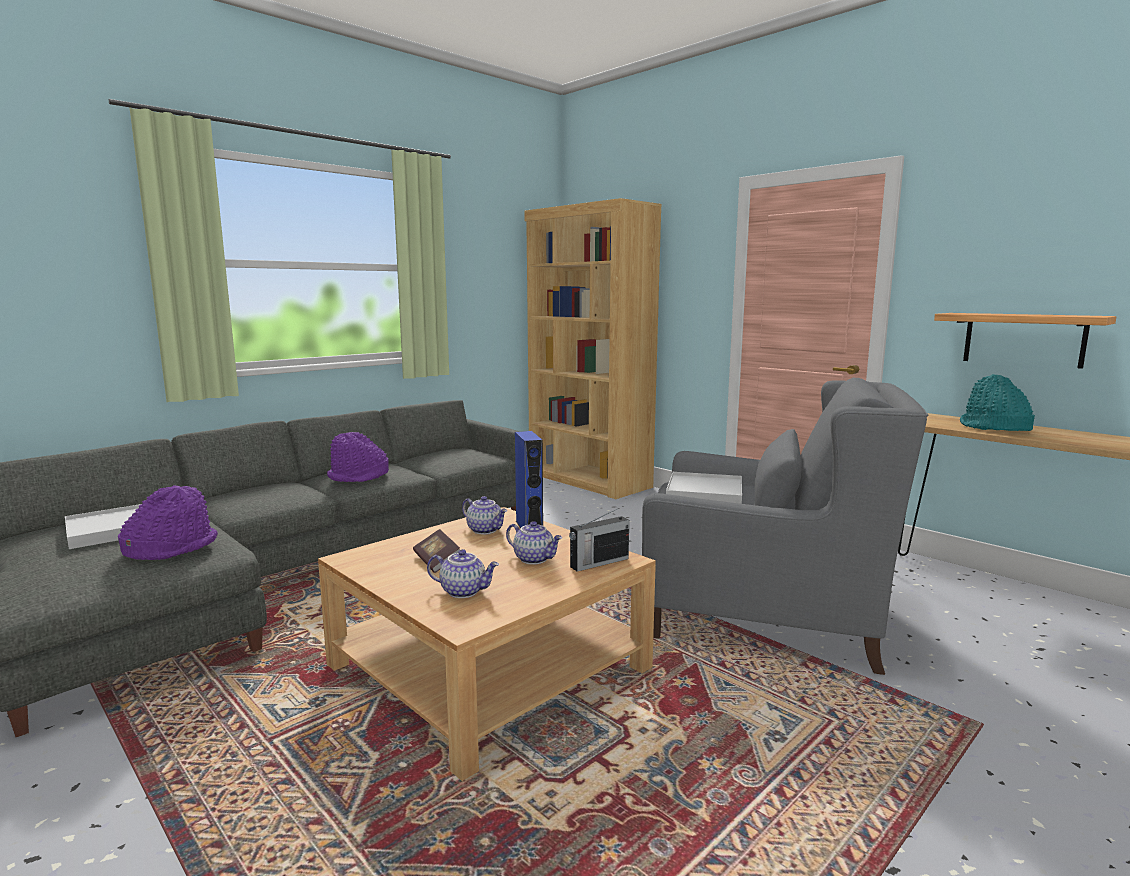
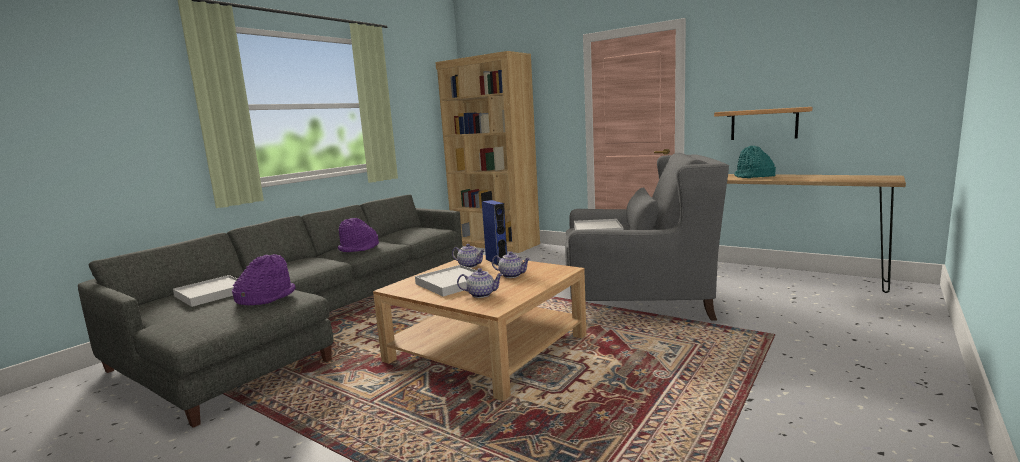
camera: 10 degrees left, 0 degrees up
book [413,529,460,573] -> white tray [415,265,477,297]
radio [569,508,629,572] -> none

